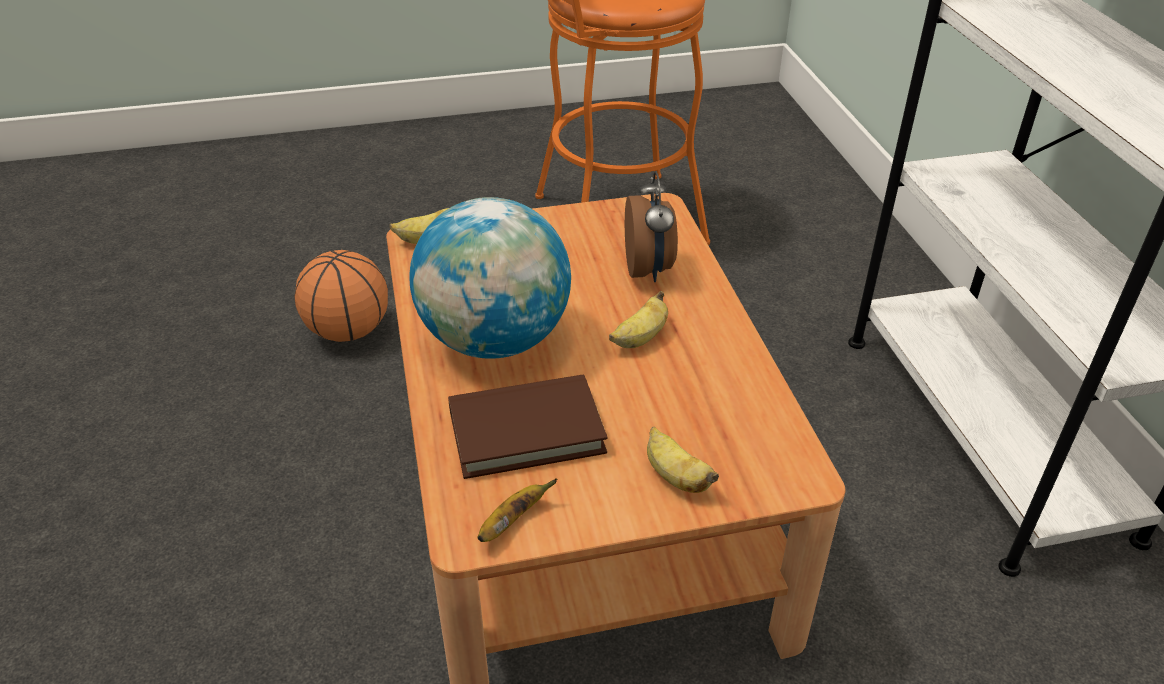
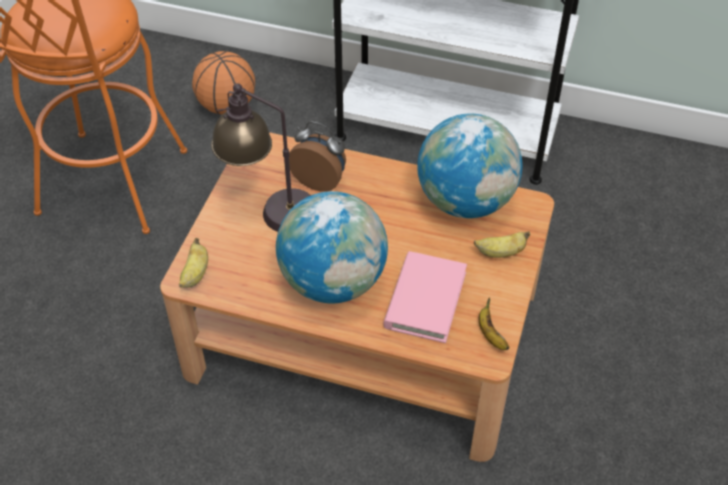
camera: 60 degrees left, 10 degrees up
basketball [294,250,388,342] -> basketball moved to [192,51,255,115]
brown book [448,375,608,479] -> pink book [383,251,467,343]
banana [609,291,668,348] -> none
none -> table lamp [211,83,311,232]
none -> globe [417,114,523,218]

